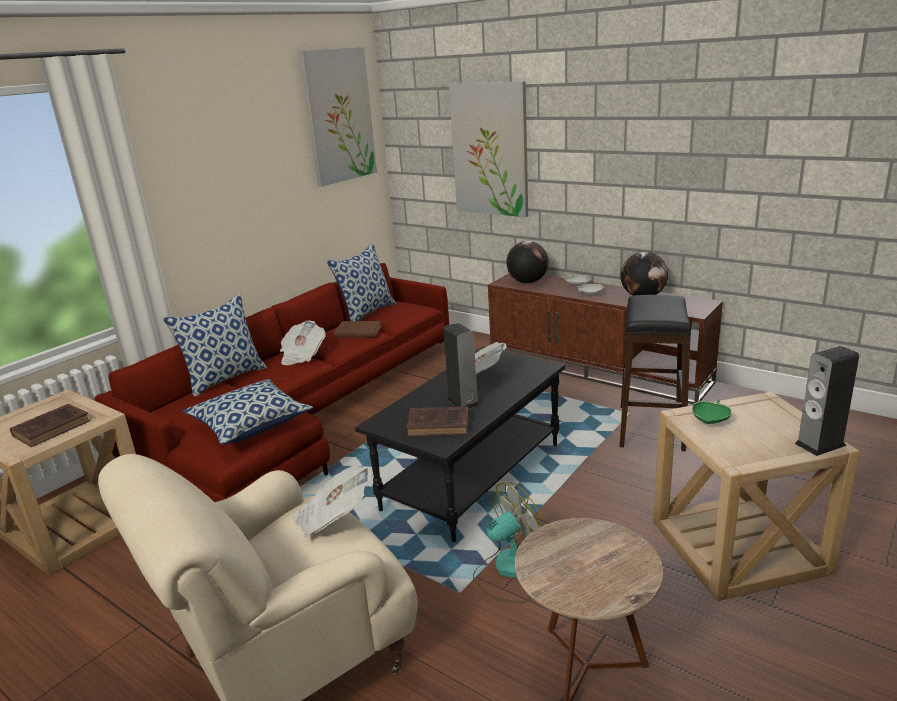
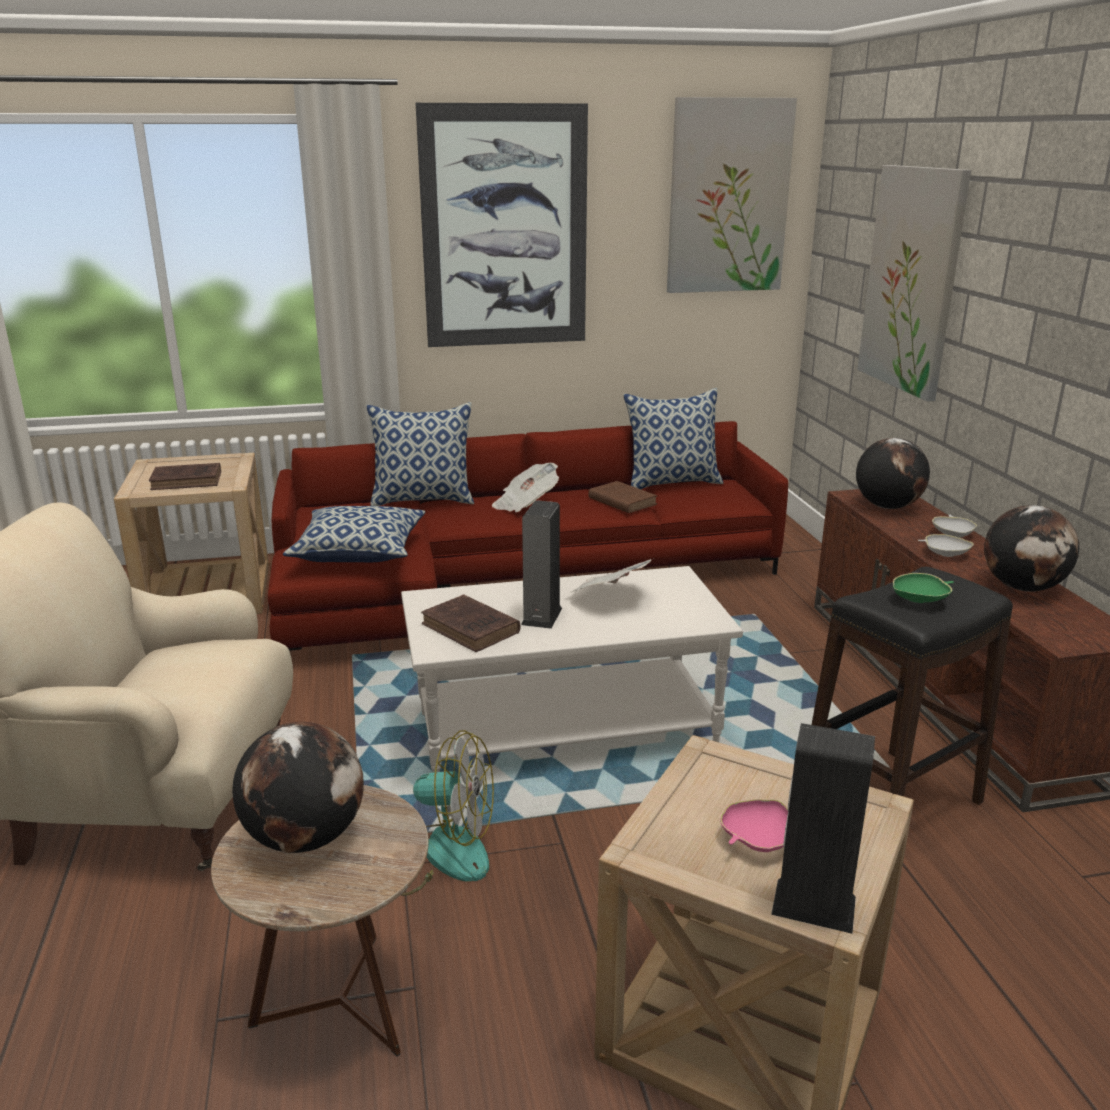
camera: 40 degrees right, 0 degrees up
newspaper [292,464,372,537] -> none
black coffee table [355,347,565,542] -> white coffee table [401,566,743,772]
green bowl [692,400,732,424] -> green bowl moved to [893,573,954,603]
none -> globe [232,722,364,853]
none -> picture [415,103,588,347]
none -> pink bowl [720,799,788,852]

